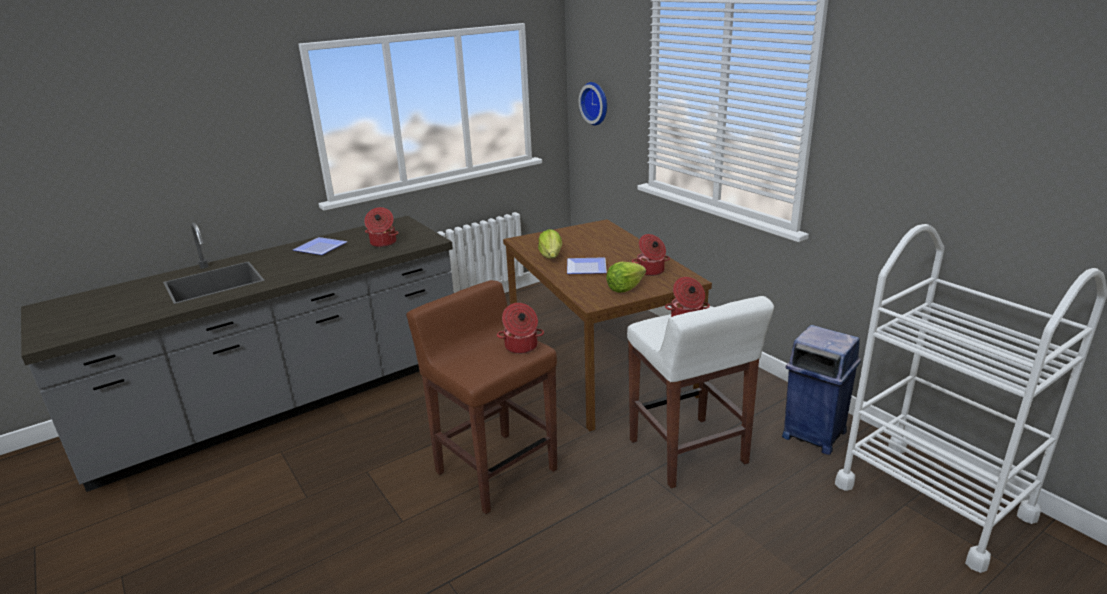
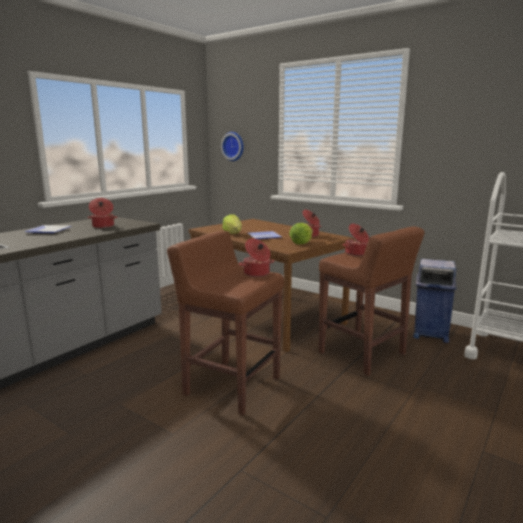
camera: 20 degrees left, 10 degrees down
white stool [627,296,774,489] -> brown stool [319,226,425,376]

